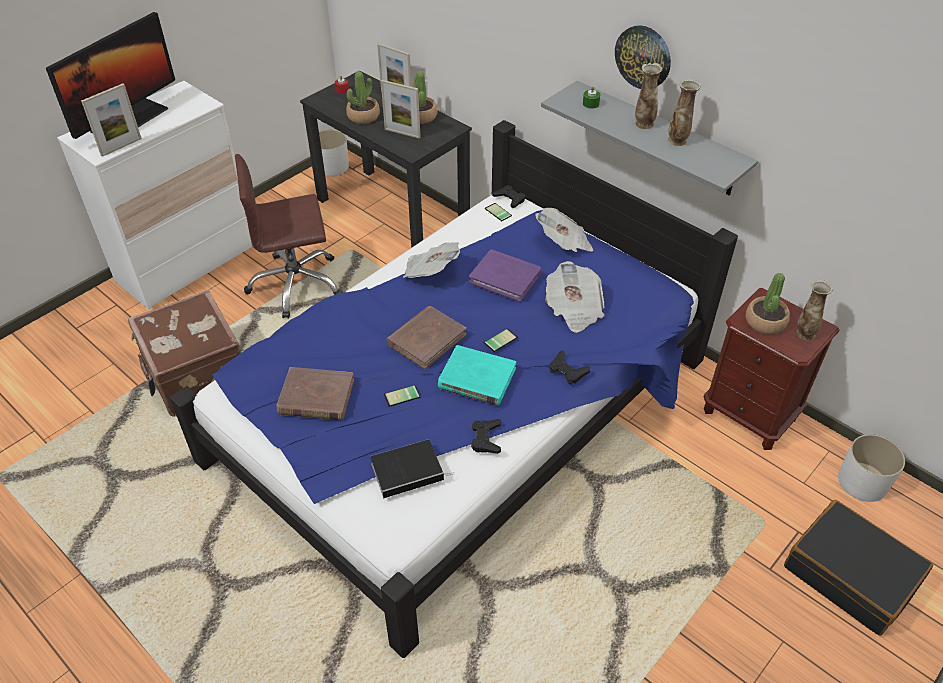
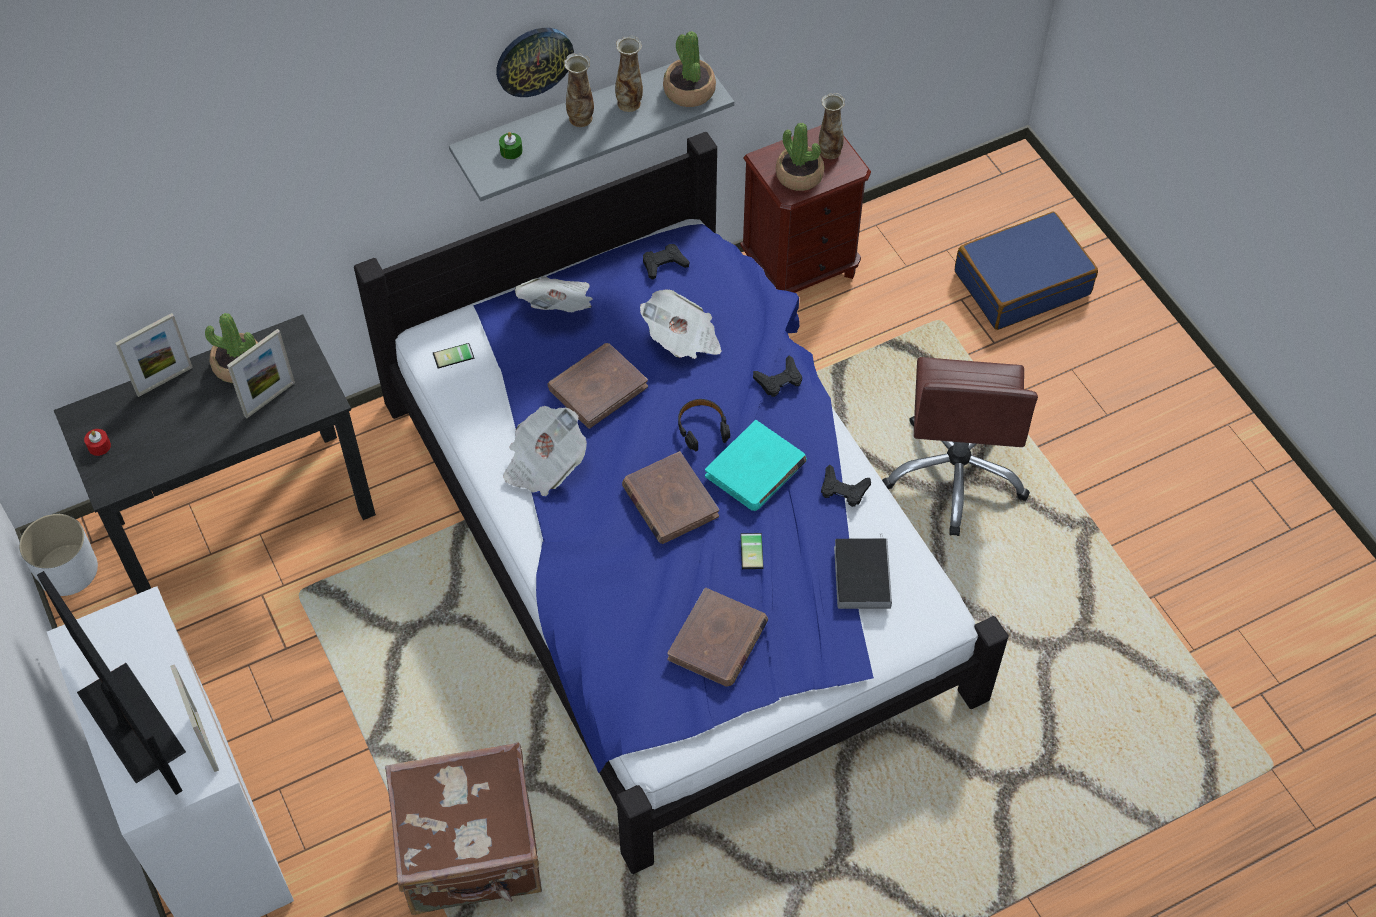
camera: 70 degrees left, 10 degrees up
brown office chair [235,154,343,318] -> brown office chair moved to [882,357,1038,536]
potted plant [346,71,380,124] -> potted plant moved to [663,31,716,107]
purple book [469,249,541,302] -> brown book [547,343,648,429]
phone [484,328,518,352] -> black headphones [678,399,730,451]
black game controller [492,185,525,208] -> black game controller moved to [643,244,689,280]
black suitcase [784,500,933,636] -> blue suitcase [955,212,1098,330]
white planter [838,434,905,502] -> none

